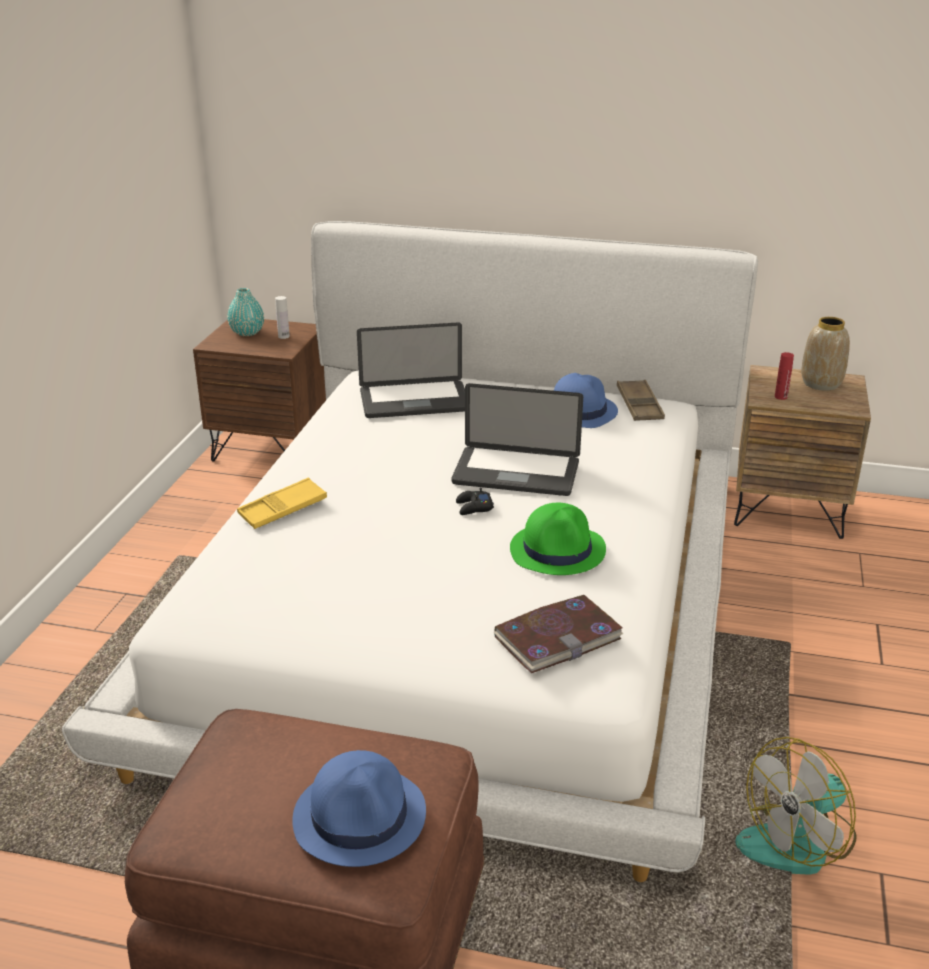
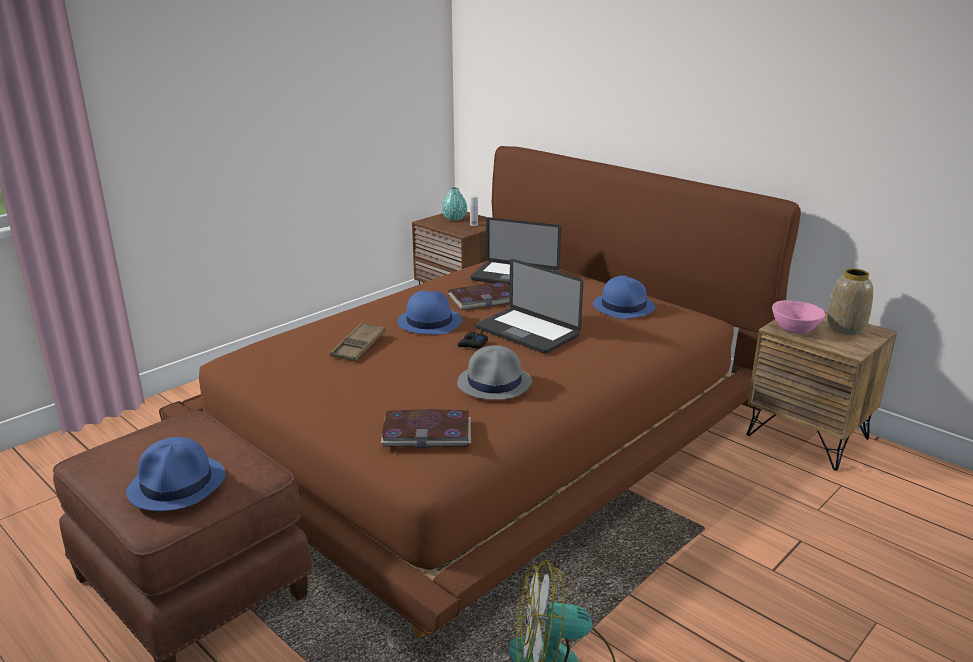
camera: 30 degrees right, 5 degrees down
white bed [62,221,758,882] -> brown bed [159,146,801,638]
yellow tray [237,477,327,529] -> none
green hat [510,503,606,575] -> grey hat [457,345,532,400]
brown tray [617,380,665,421] -> brown tray moved to [330,323,386,361]
red bottle [775,352,794,400] -> pink bowl [772,300,825,334]
none -> blue hat [397,290,462,335]
none -> book [448,282,510,310]

